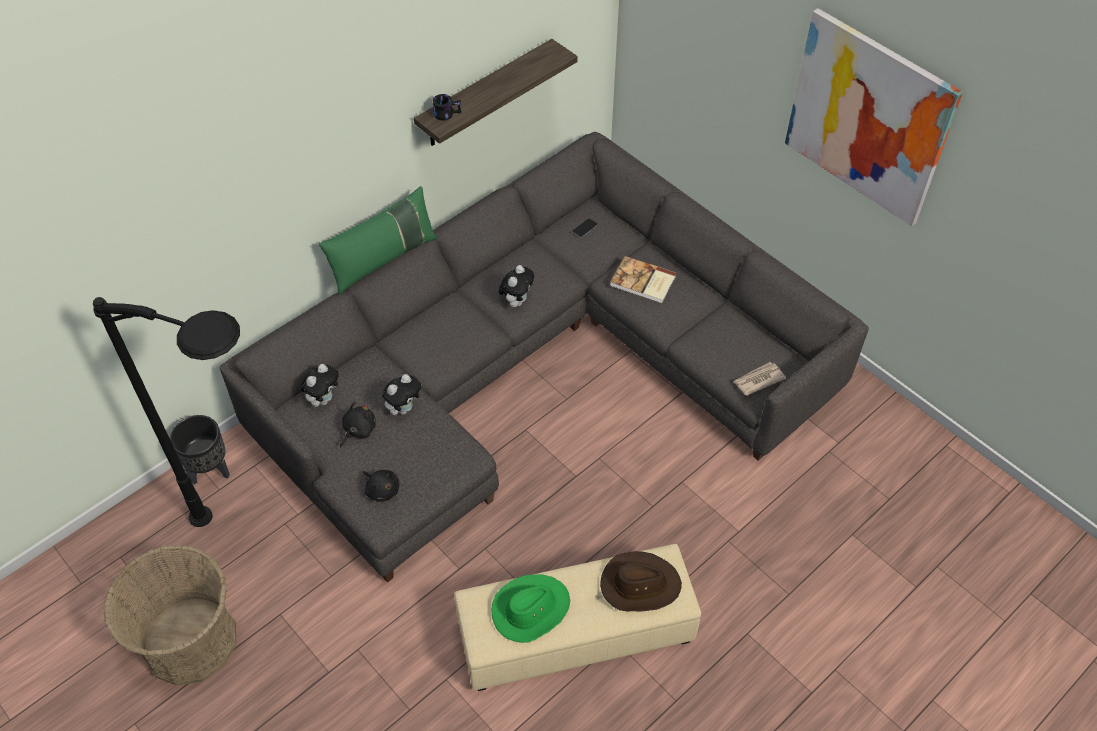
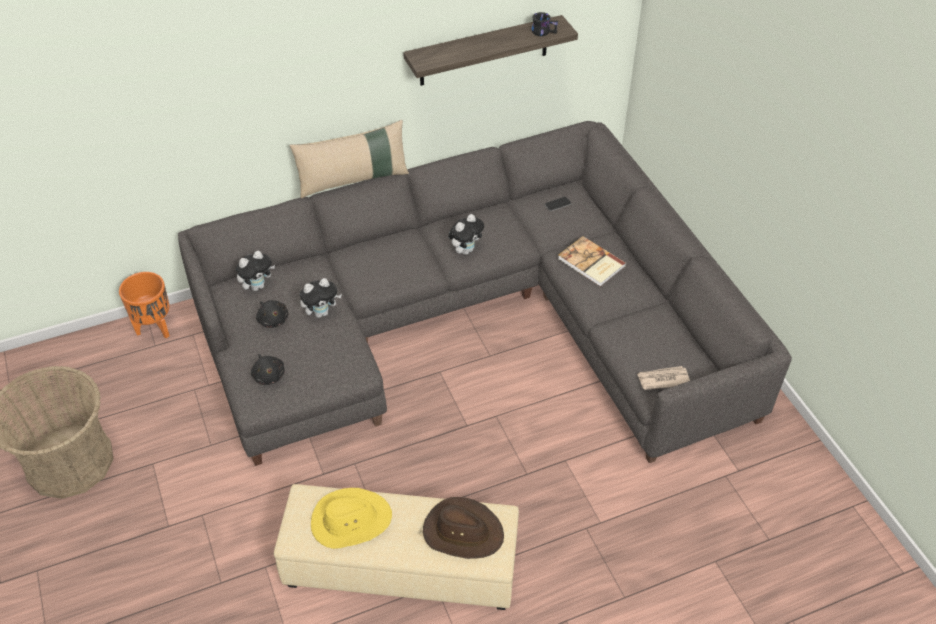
camera: 20 degrees right, 5 degrees down
black floor lamp [93,297,240,527] -> none
black planter [170,415,230,484] -> orange planter [119,272,170,339]
green pillow [319,186,437,295] -> beige pillow [290,120,409,198]
black plush toy [340,402,376,447] -> black plush toy turned 90 degrees clockwise [256,300,288,328]
black mug [432,94,461,121] -> black mug moved to [531,12,558,36]
green hat [491,575,570,643] -> yellow hat [311,488,392,549]
picture [785,8,963,226] -> none

